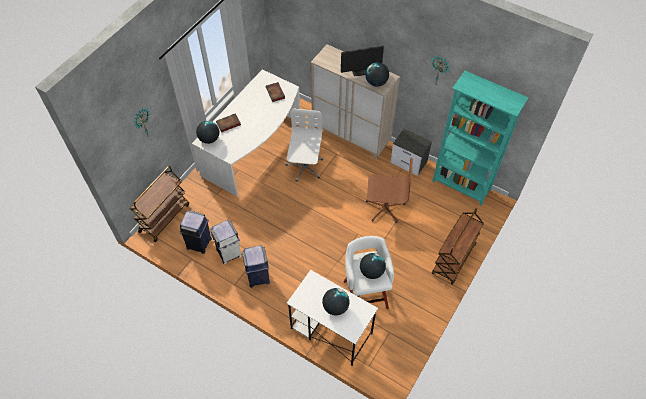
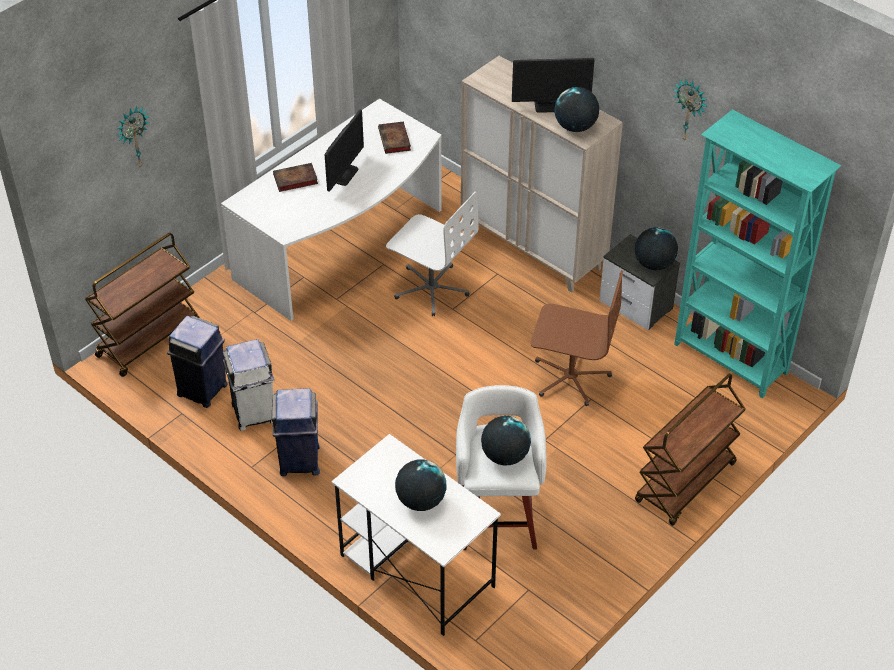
camera: 10 degrees right, 10 degrees down
globe [196,121,220,144] -> globe moved to [635,227,678,270]
white office chair [285,109,323,182] -> white office chair turned 105 degrees clockwise [386,191,479,316]
none -> monitor [325,110,364,192]

